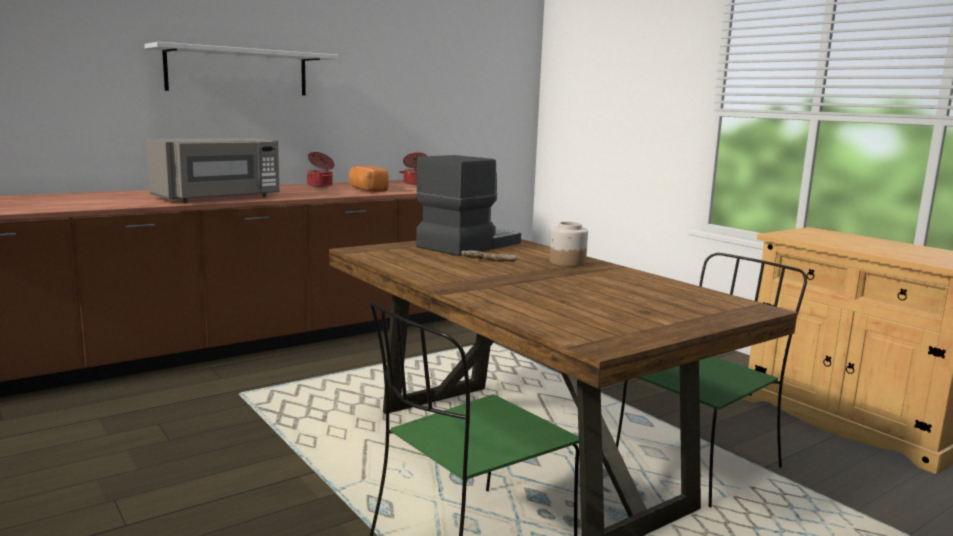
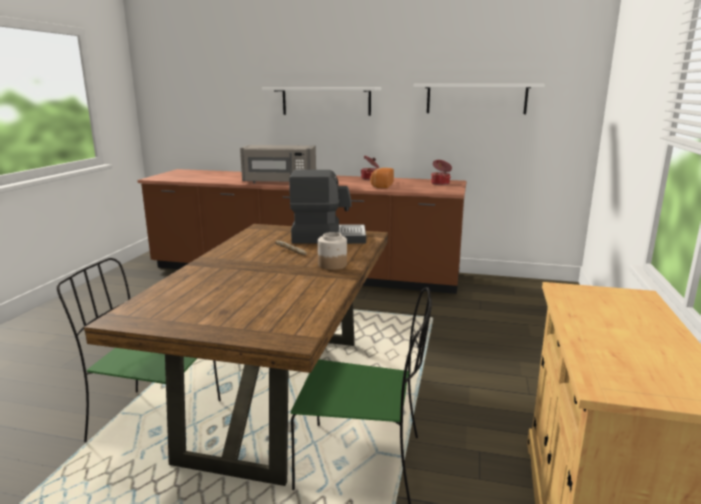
camera: 50 degrees right, 5 degrees up
none -> white shelf [413,84,544,114]

